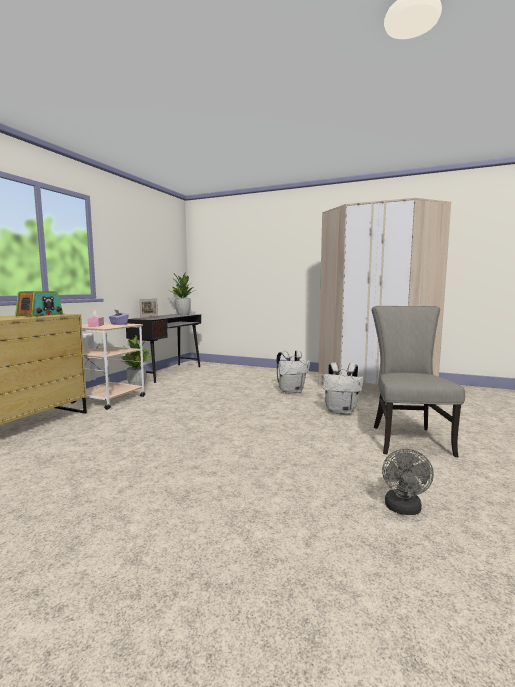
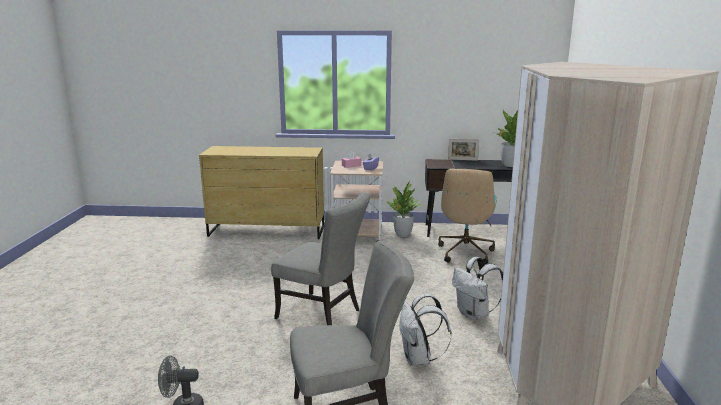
camera: 70 degrees right, 10 degrees up
radio [15,291,63,317] -> none
none -> grey chair [271,192,371,325]
none -> turquoise office chair [438,169,497,264]

